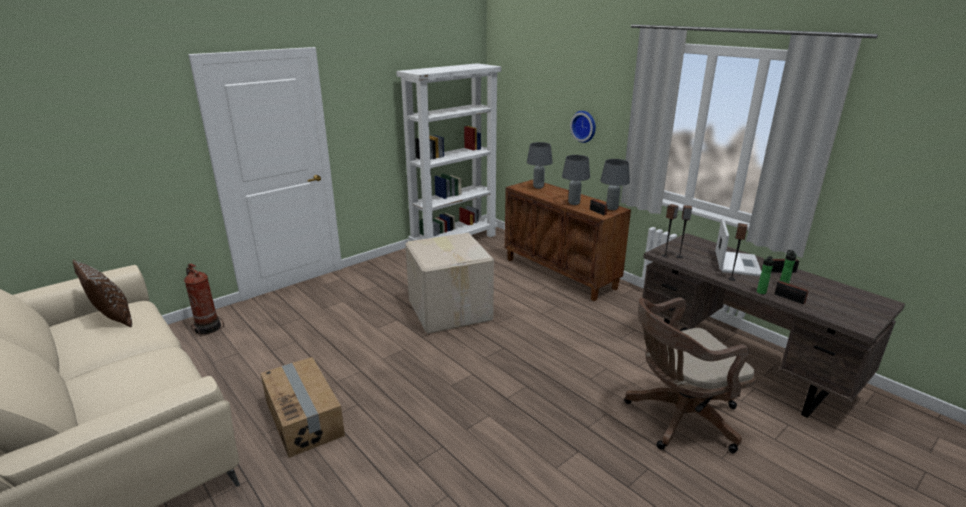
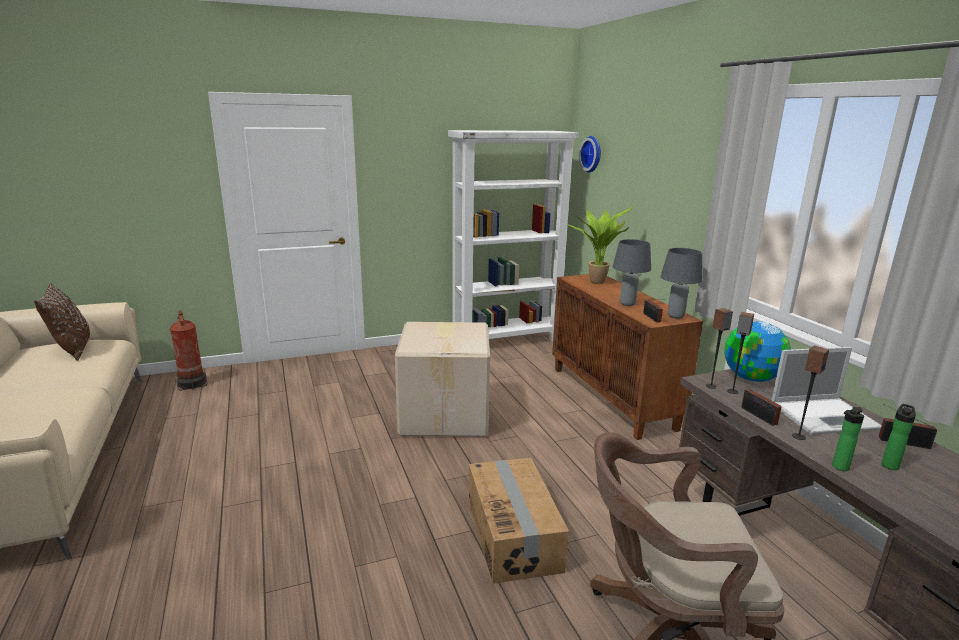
camera: 20 degrees right, 5 degrees down
cardboard box [260,357,345,458] -> cardboard box moved to [469,458,569,584]
grey table lamp [527,142,553,189] -> potted plant [566,204,635,284]
wall clock [570,111,596,143] -> wall clock moved to [579,136,601,173]
laptop [715,218,762,277] -> laptop turned 45 degrees clockwise [771,347,882,435]
radio [775,281,815,304] -> radio moved to [741,389,788,426]
none -> globe [724,321,791,382]

